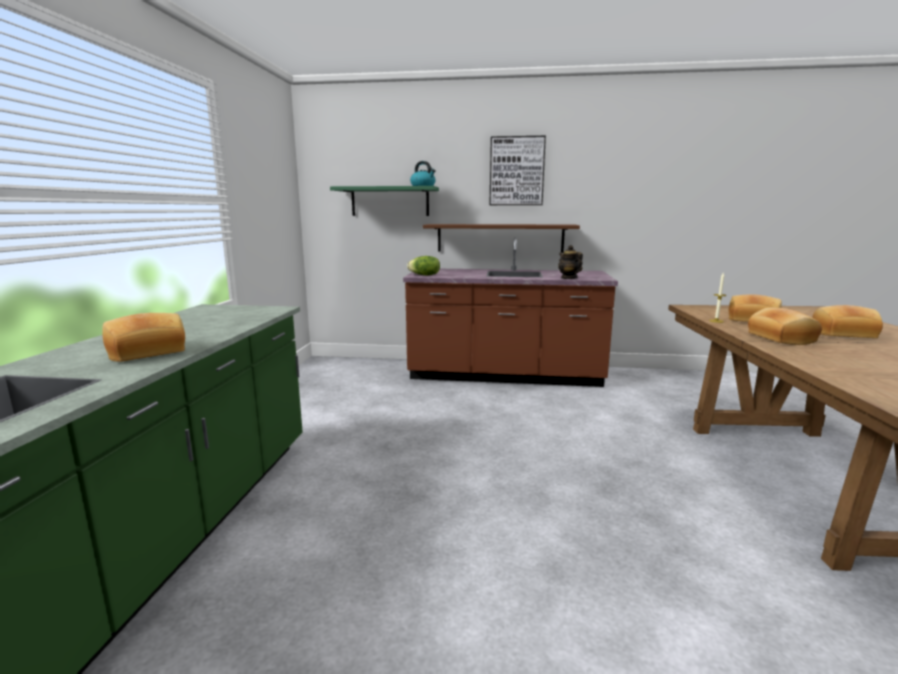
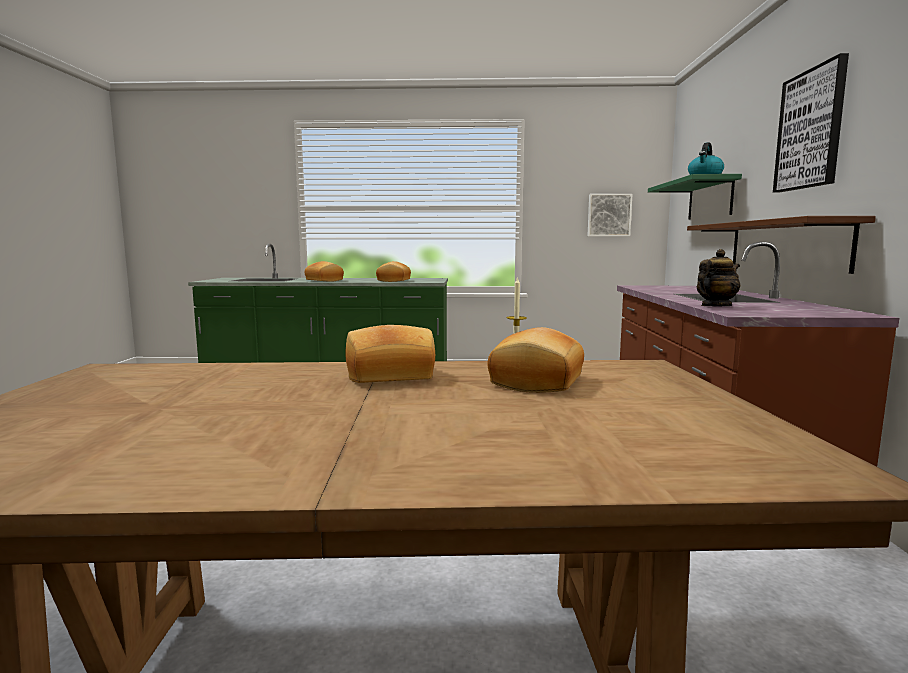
camera: 85 degrees right, 5 degrees down
lettuce [407,256,440,275] -> none
bread [812,305,883,338] -> bread moved to [376,261,411,282]
none -> picture [588,194,632,237]

